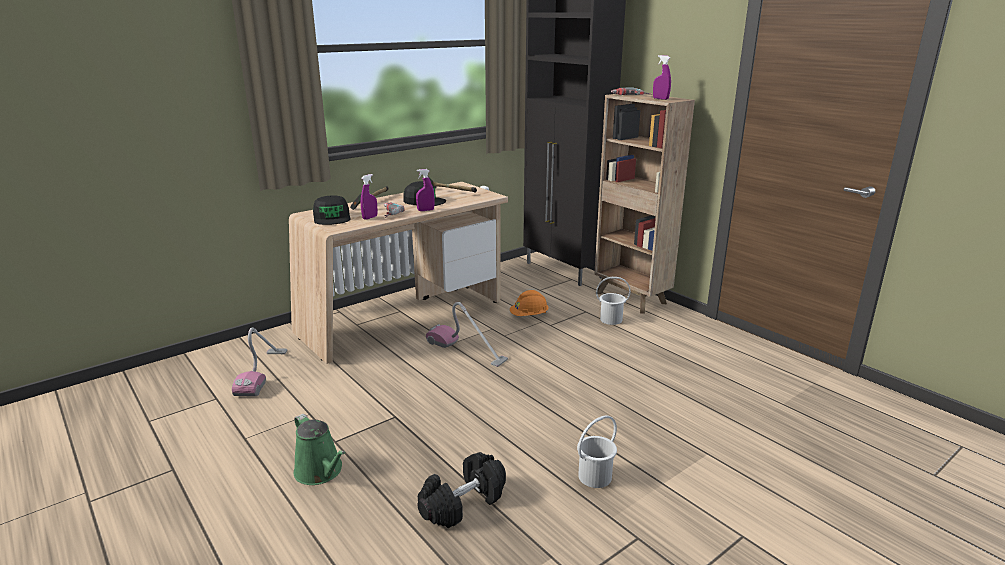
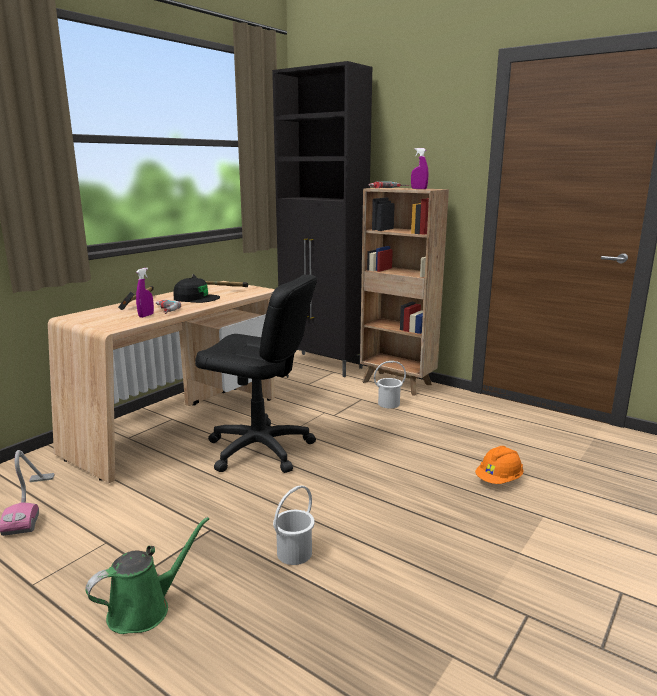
camera: 15 degrees left, 5 degrees down
green watering can [294,414,345,485] -> green watering can turned 75 degrees counterclockwise [85,517,209,634]
black cap [313,196,351,225] -> none
purple spray bottle [416,169,435,211] -> none
black dumbbell [418,452,506,528] -> none
vacuum cleaner [426,302,508,367] -> black office chair [195,275,317,473]
orange hard hat [510,290,549,316] -> orange hard hat moved to [475,446,523,484]
white bucket [577,415,617,488] -> white bucket moved to [273,485,315,565]

